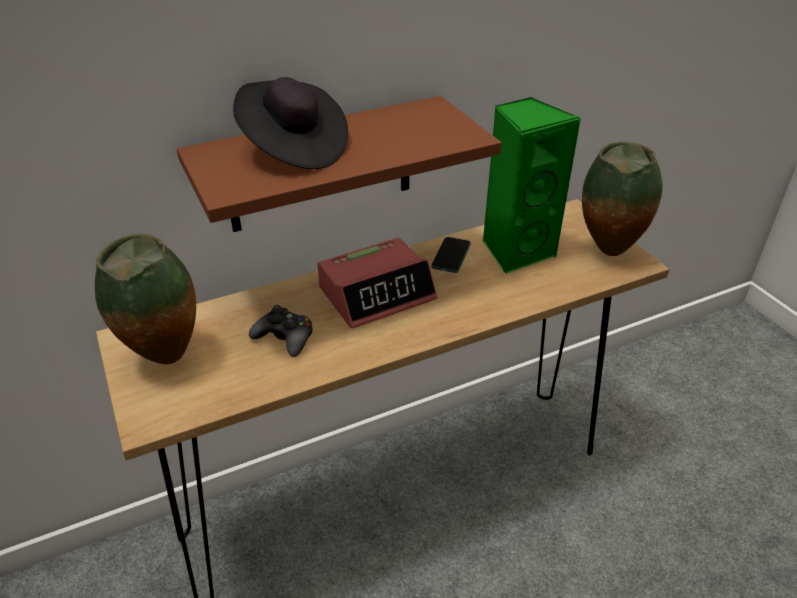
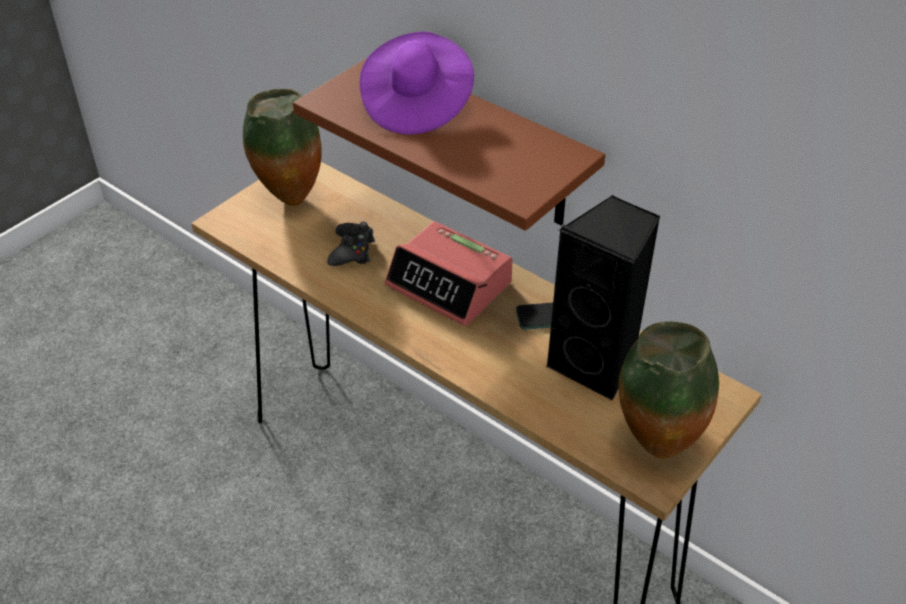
camera: 65 degrees right, 5 degrees up
black hat [233,77,348,169] -> purple hat [360,32,474,135]
green speaker [483,97,581,274] -> black speaker [547,195,660,400]

